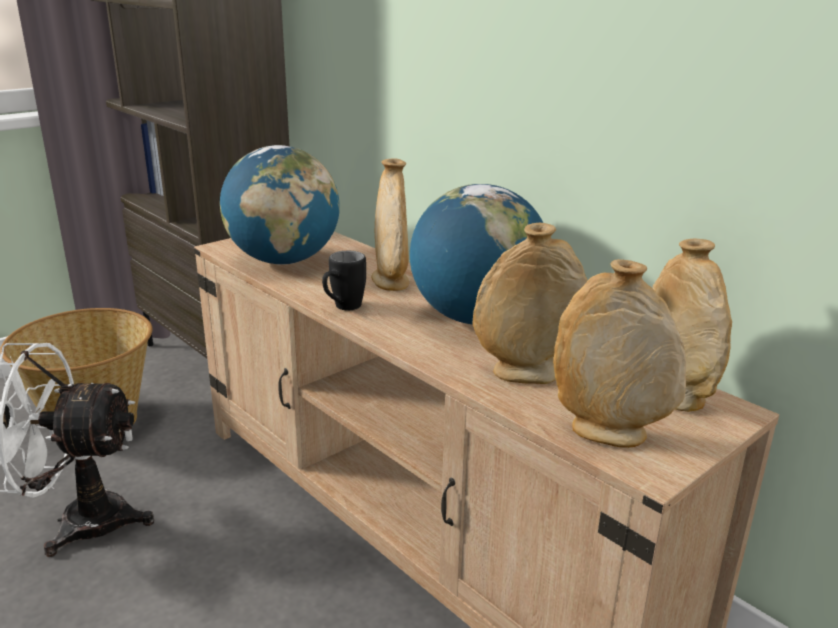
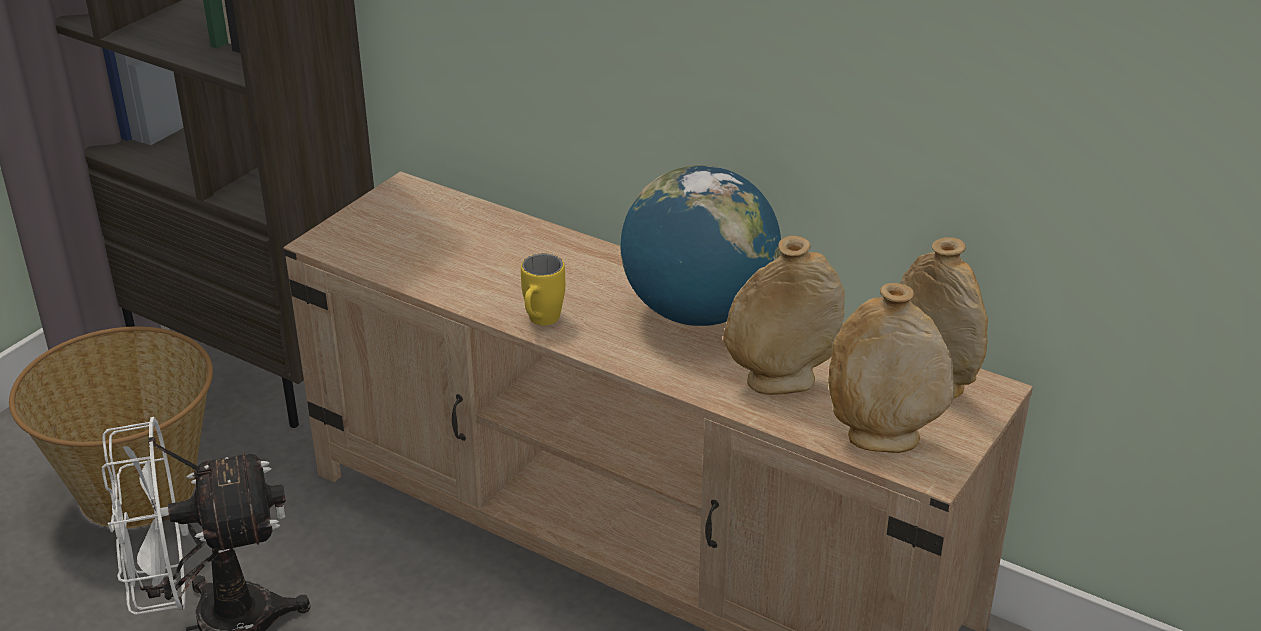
camera: 15 degrees left, 10 degrees up
globe [220,145,340,265] -> none
black mug [322,251,366,310] -> yellow mug [521,253,565,325]
beige vase [371,158,409,291] -> none

